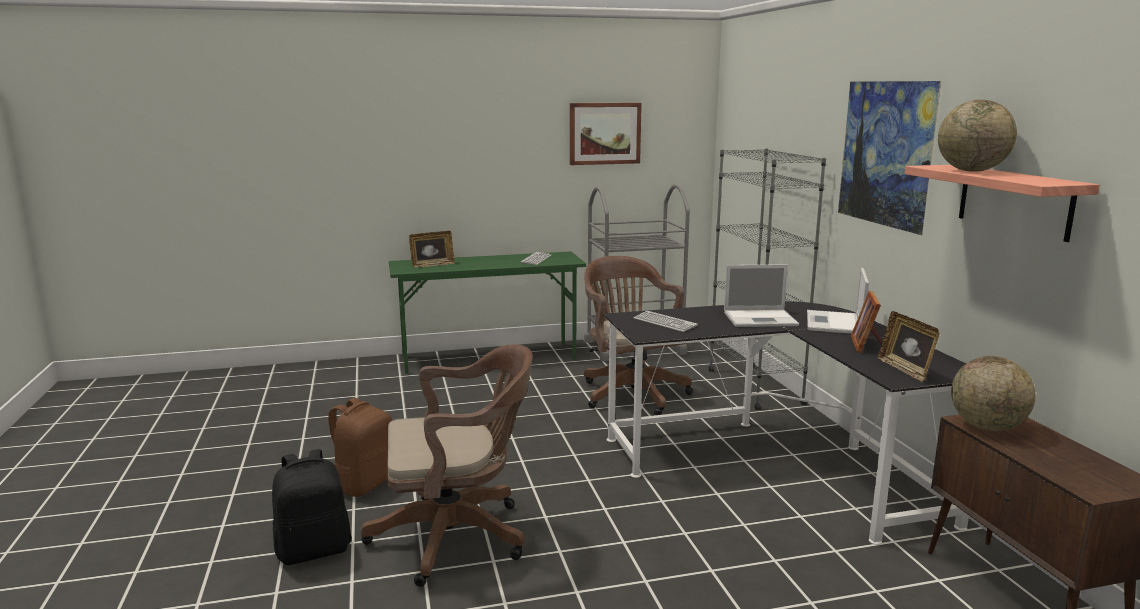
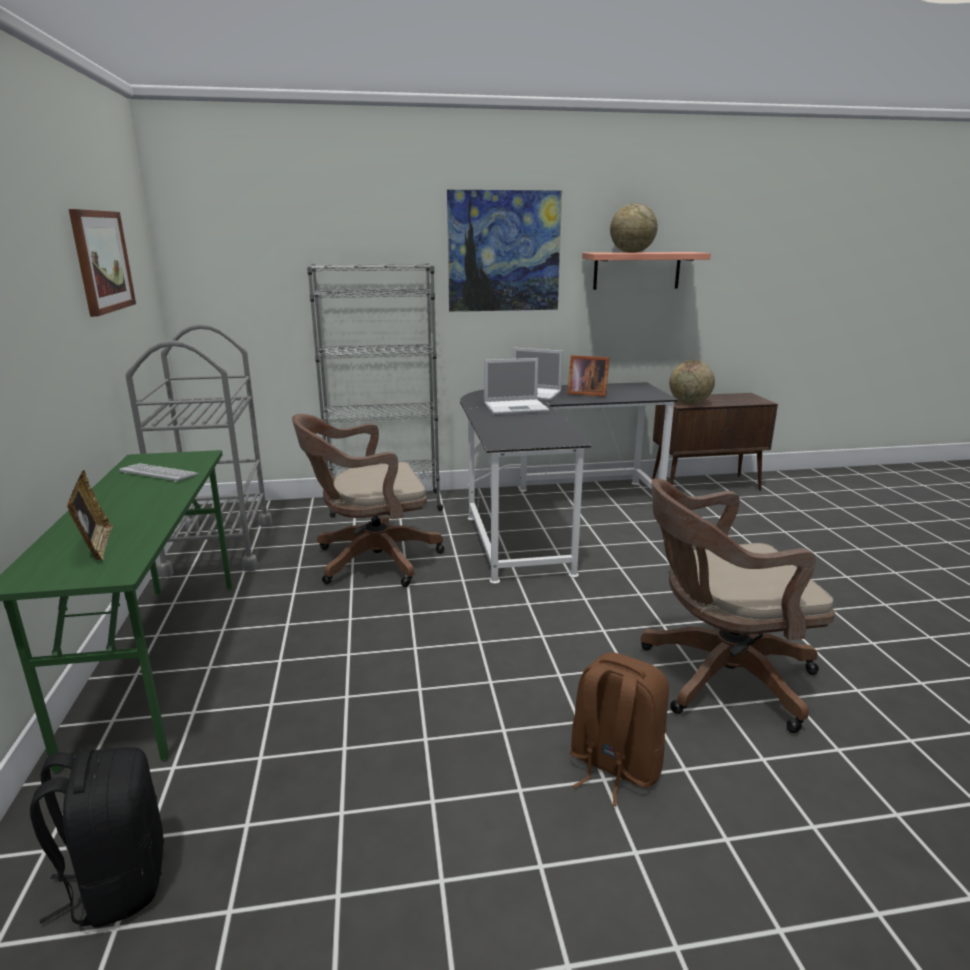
camera: 85 degrees left, 5 degrees up
black backpack [272,449,352,565] -> black backpack moved to [30,747,164,928]
brown office chair [361,344,533,587] -> brown office chair turned 90 degrees counterclockwise [640,479,835,733]
keyboard [633,311,698,332] -> none
laptop [724,264,799,327] -> laptop turned 75 degrees clockwise [484,358,550,415]
picture frame [878,311,940,382] -> none

